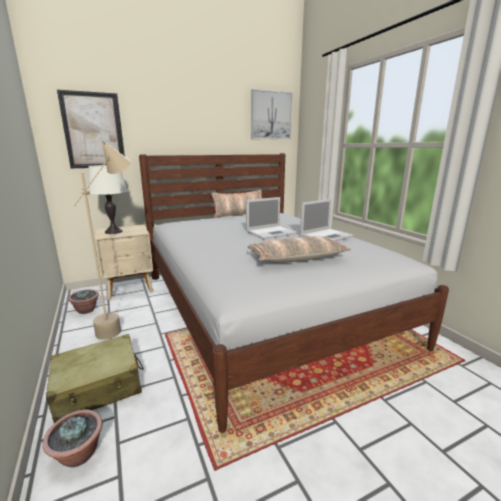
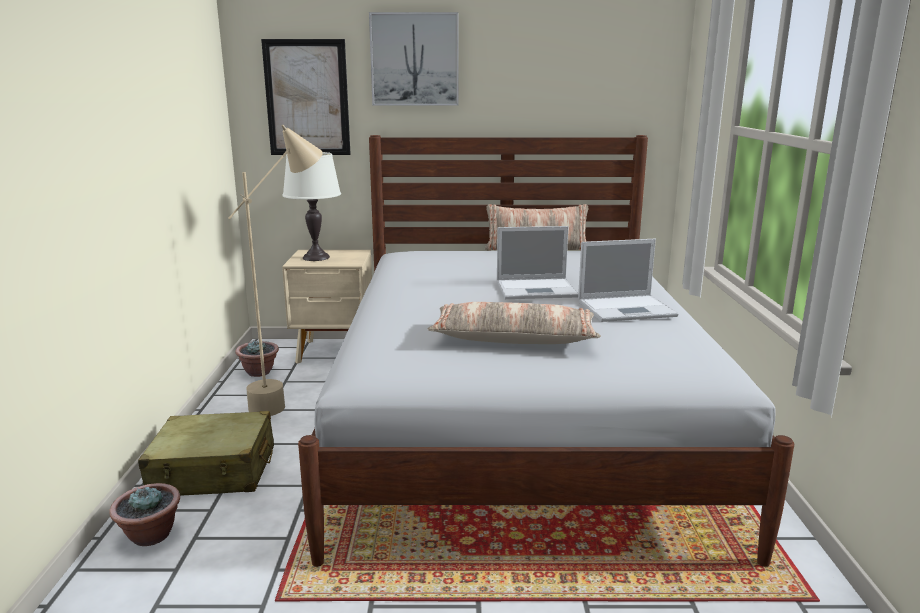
camera: 25 degrees right, 0 degrees up
picture [251,89,293,140] -> picture moved to [369,12,458,105]

